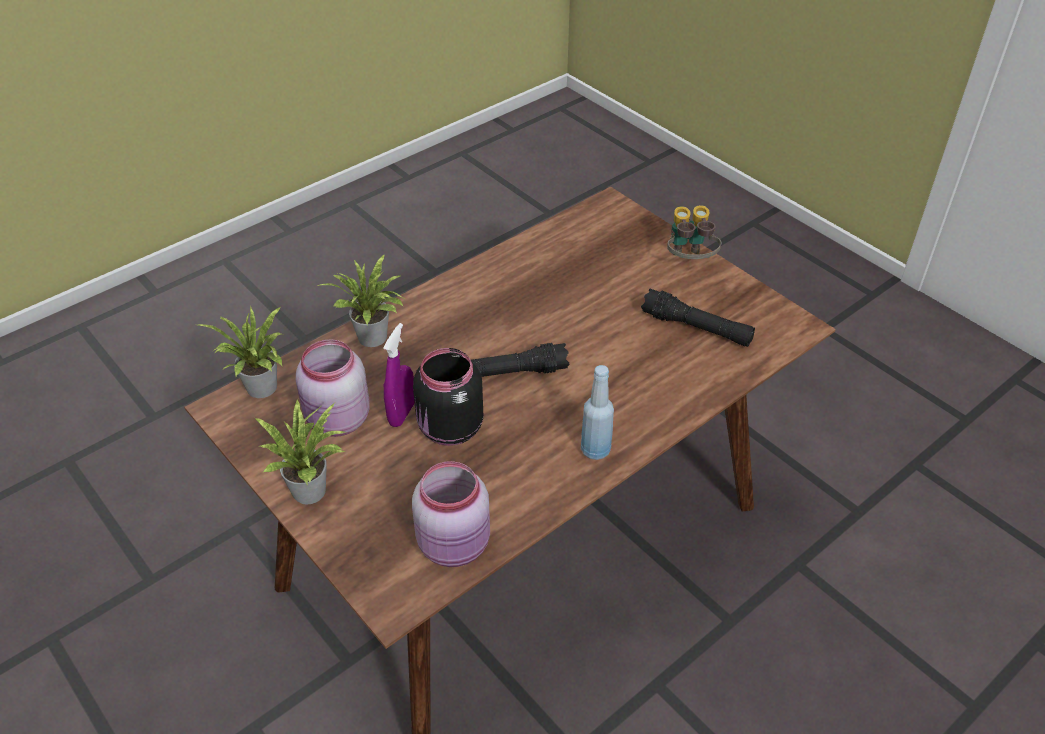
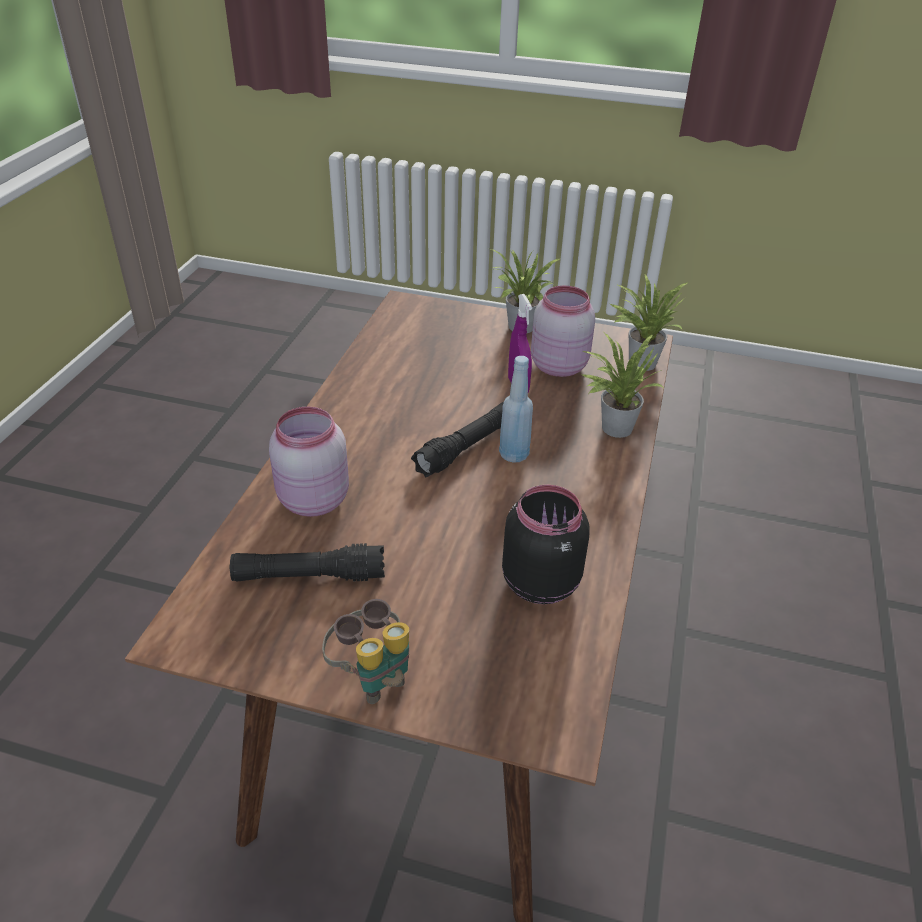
camera: 145 degrees right, 5 degrees down
pink jar [412,461,490,567] -> pink jar moved to [269,407,349,517]
black jar [413,348,484,446] -> black jar moved to [502,485,590,604]
blue bottle [581,365,614,460] -> blue bottle moved to [499,356,533,463]

